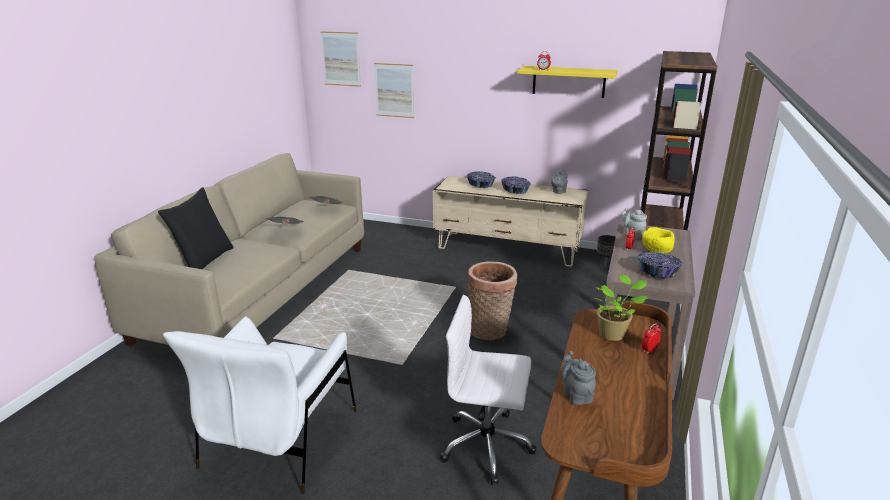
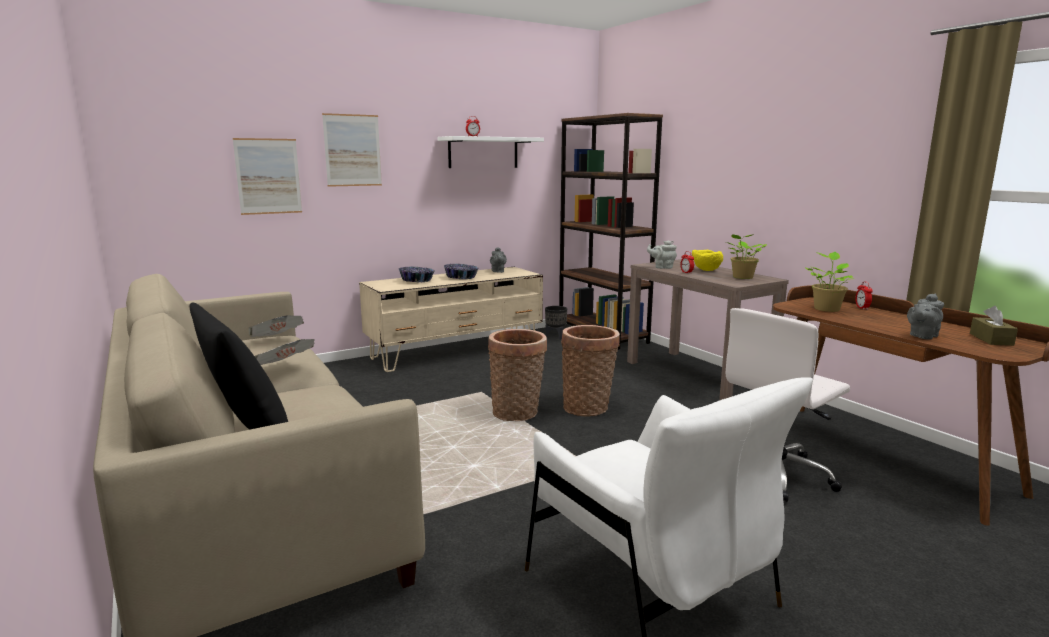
camera: 50 degrees left, 10 degrees down
picture [320,31,361,87] -> picture moved to [322,113,382,187]
yellow shelf [517,66,618,98] -> white shelf [437,136,544,168]
grey teapot [561,351,596,405] -> grey teapot turned 60 degrees counterclockwise [907,294,944,340]
bowl [638,252,683,279] -> potted plant [726,234,767,279]
none -> basket [488,329,547,421]
none -> brown tissue box [970,306,1018,346]

